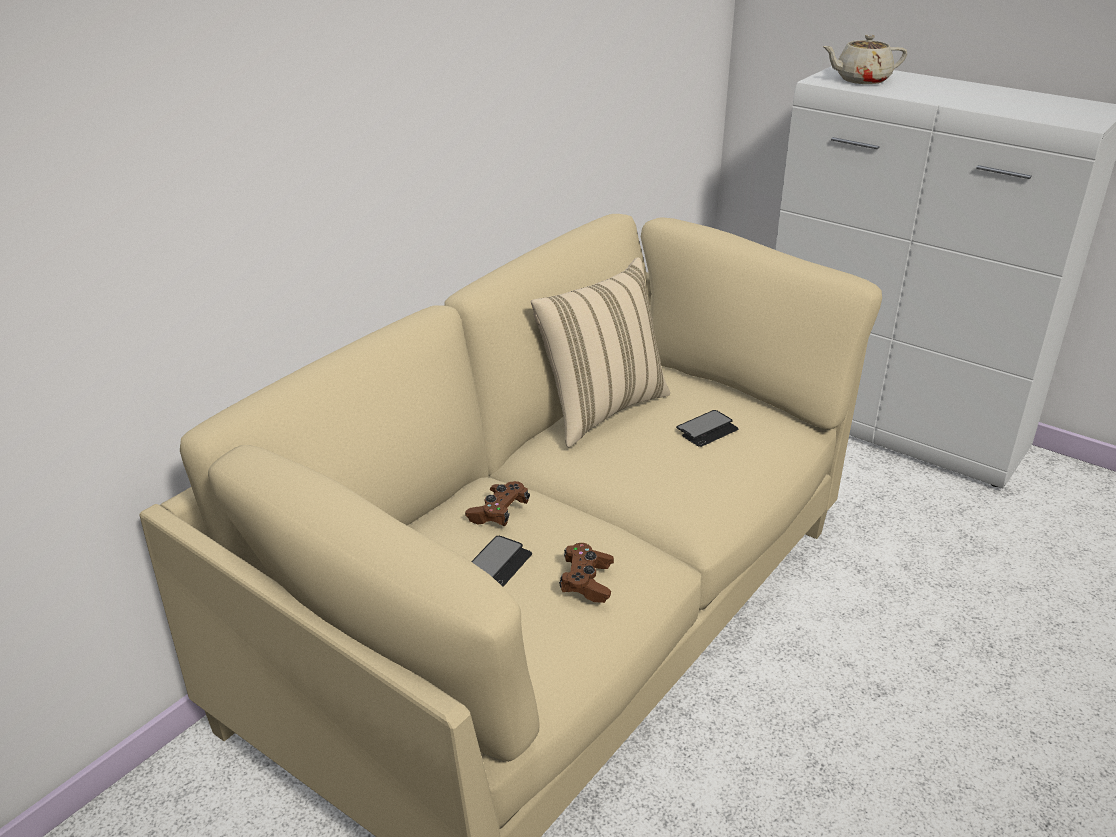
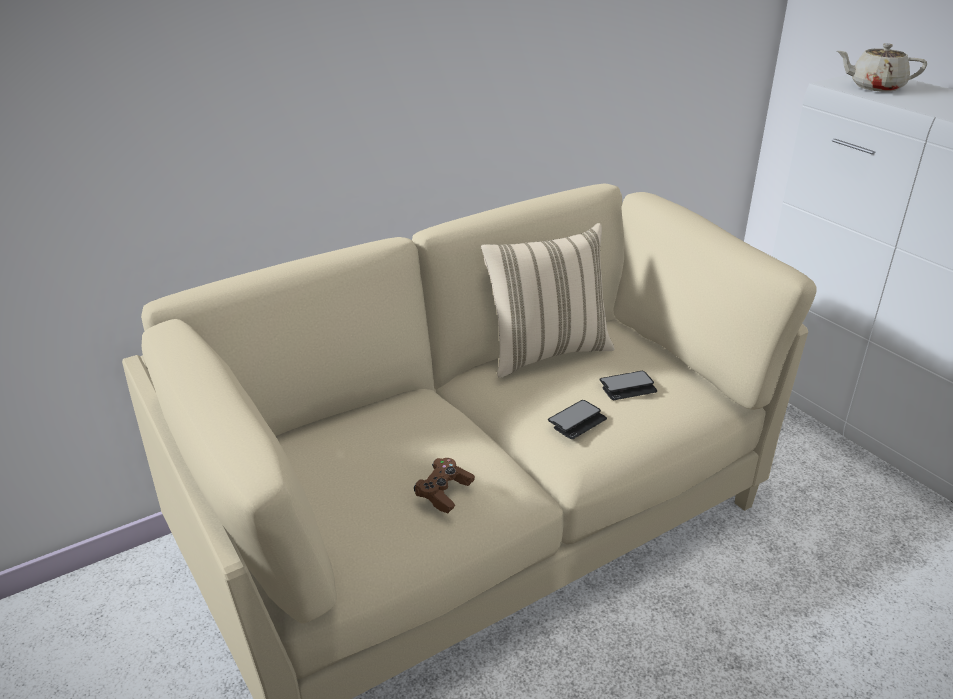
camera: 20 degrees right, 0 degrees up
brown game controller [465,481,530,526] -> none
phone [471,536,532,587] -> phone moved to [548,400,607,439]

